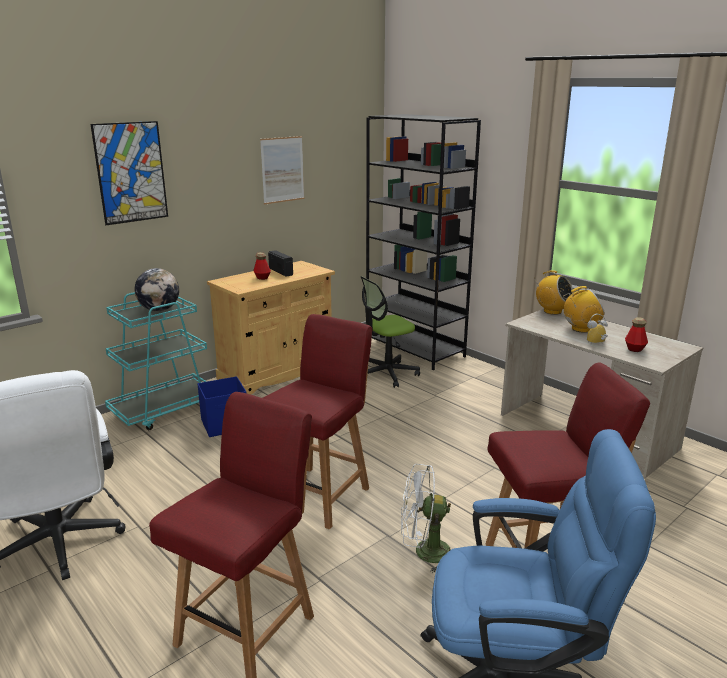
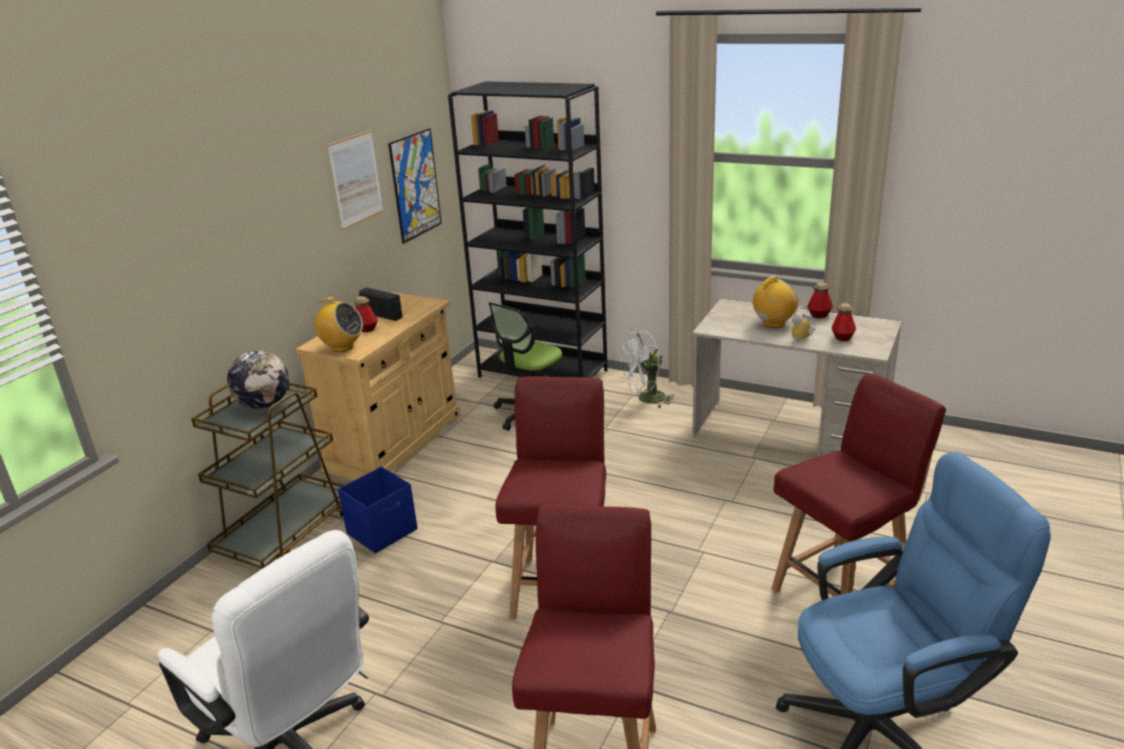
camera: 20 degrees left, 5 degrees up
picture [90,121,168,225] -> picture moved to [388,128,442,244]
turquoise cart [105,292,207,430] -> brown cart [191,383,344,569]
white fan [401,464,451,573] -> white fan moved to [621,331,675,408]
radio [534,270,574,315] -> radio moved to [307,297,363,352]
none -> bottle [807,283,833,318]

